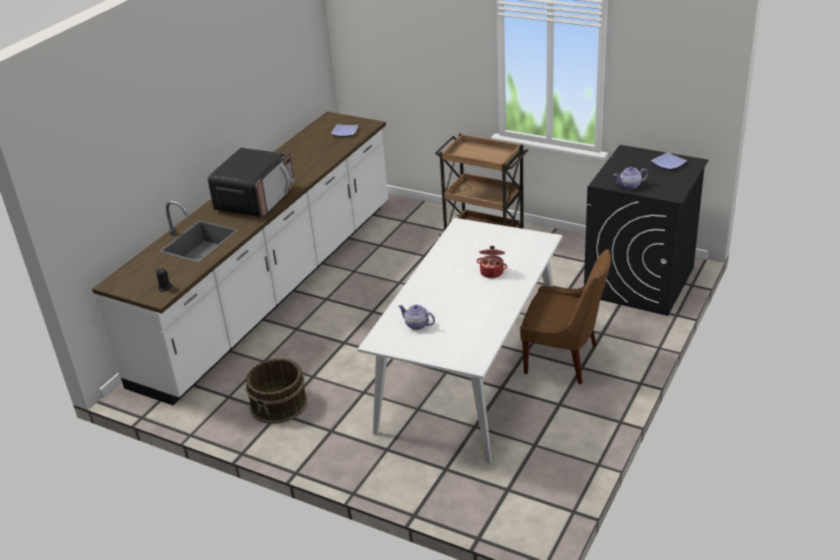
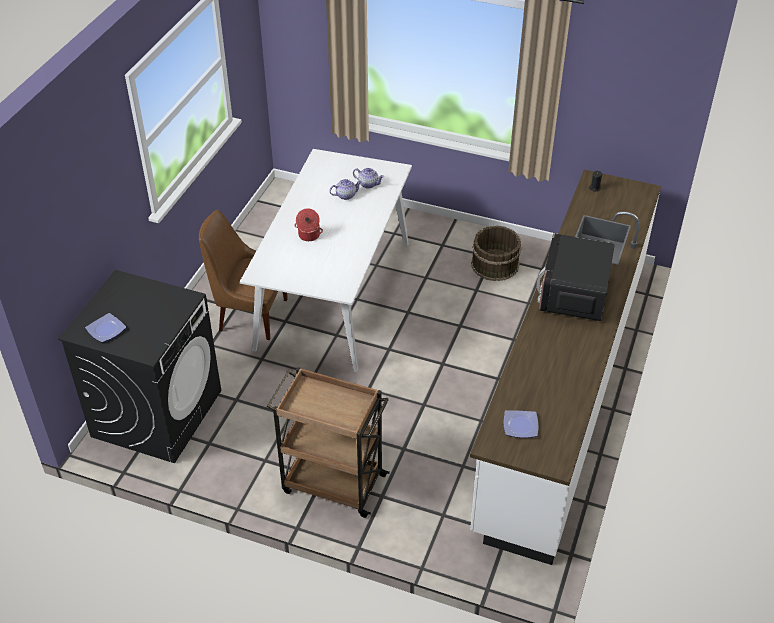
camera: 170 degrees right, 10 degrees up
teapot [614,167,648,190] -> teapot moved to [329,179,362,200]

